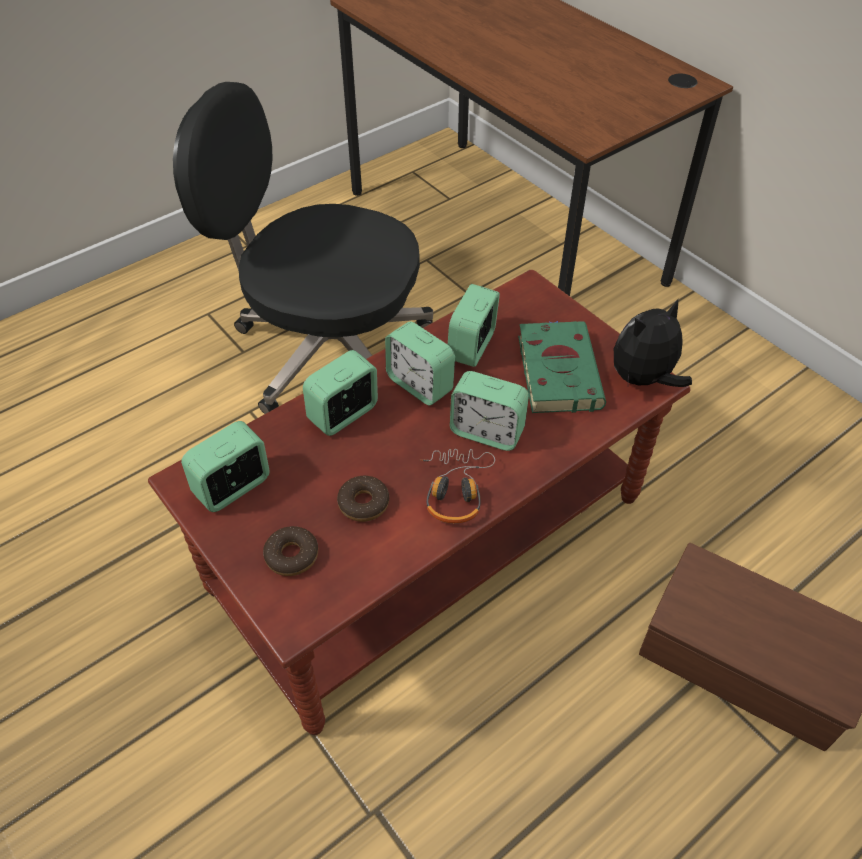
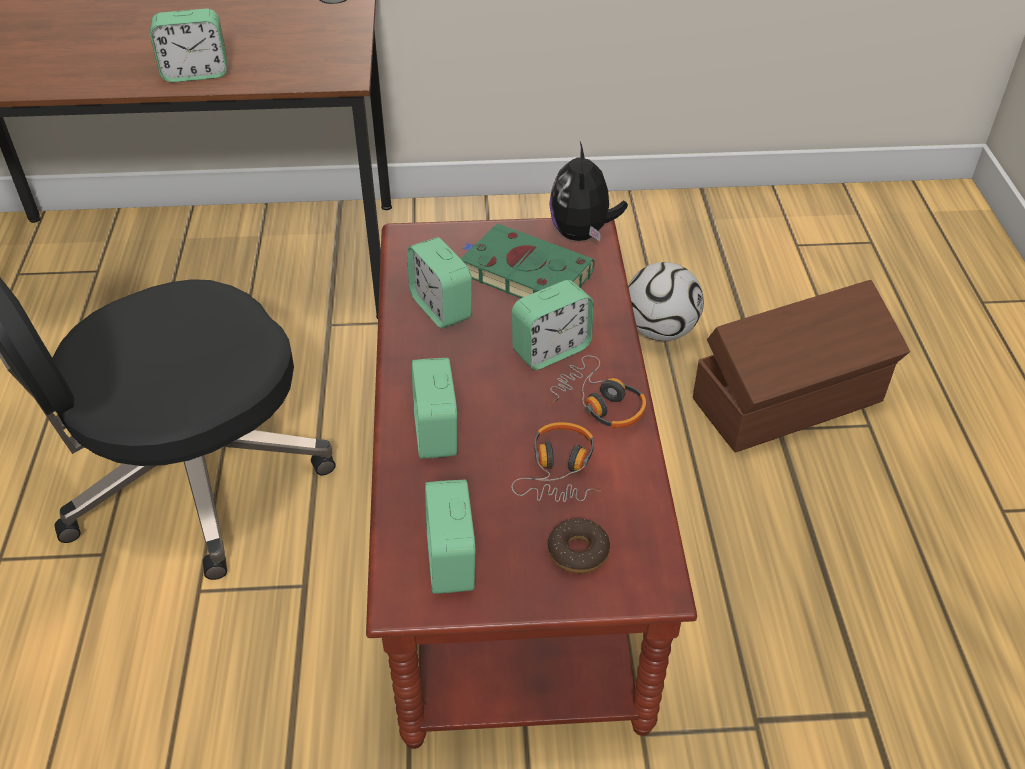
camera: 55 degrees left, 5 degrees down
donut [337,476,389,522] -> headphones [511,422,601,502]
alarm clock [385,321,455,405] -> alarm clock moved to [150,9,227,82]
none -> football [628,262,704,341]

